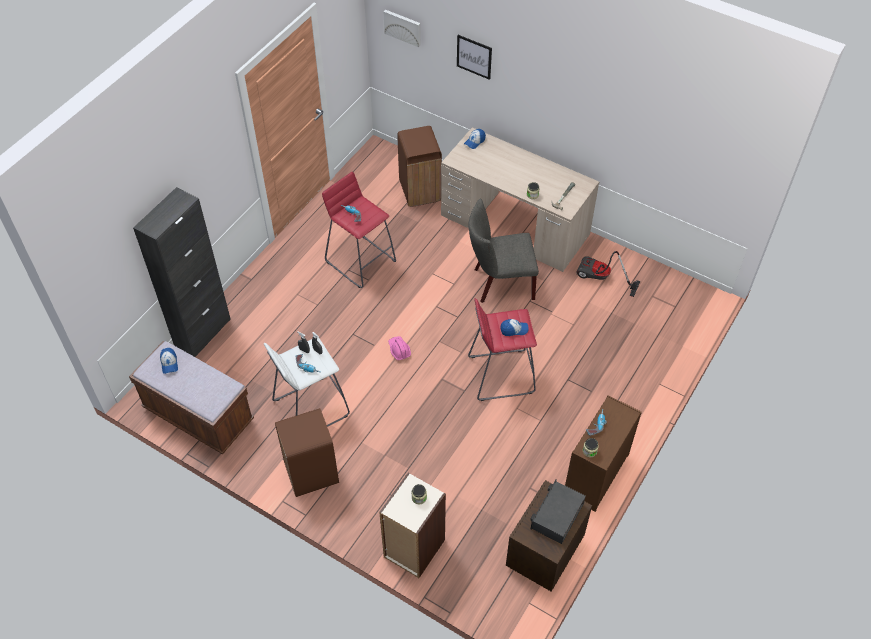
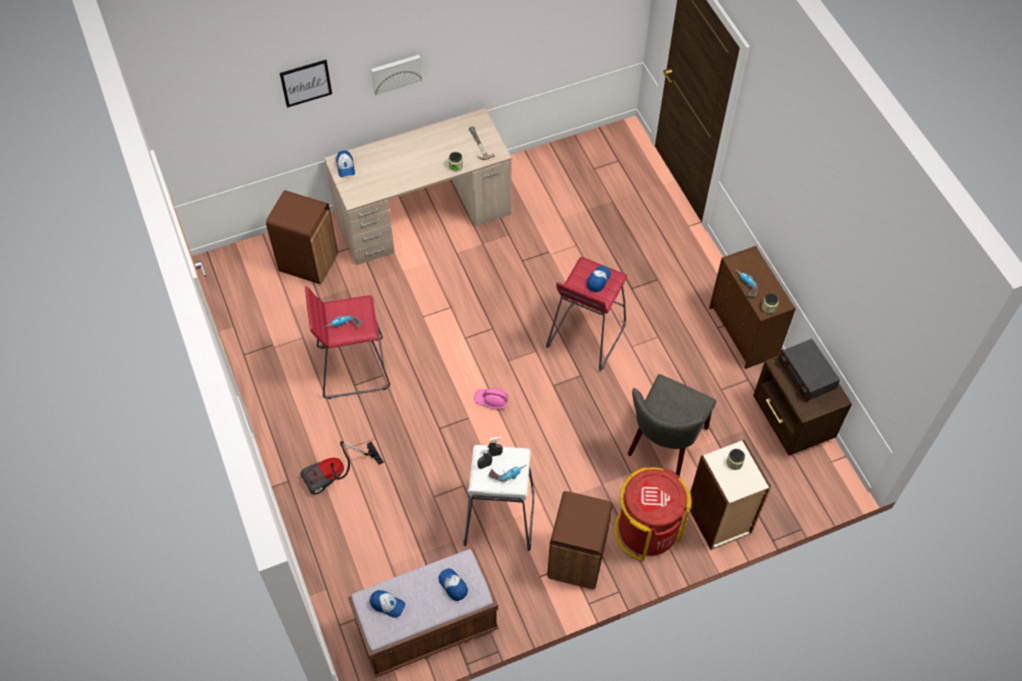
camera: 55 degrees left, 5 degrees up
black cabinet [133,187,231,357] -> none
picture [384,10,421,47] -> picture moved to [371,55,422,95]
grey chair [468,199,539,303] -> grey chair moved to [628,374,716,476]
vacuum cleaner [576,251,640,297] -> vacuum cleaner moved to [300,441,384,495]
none -> cap [438,568,468,601]
none -> red trash can [614,467,692,561]

